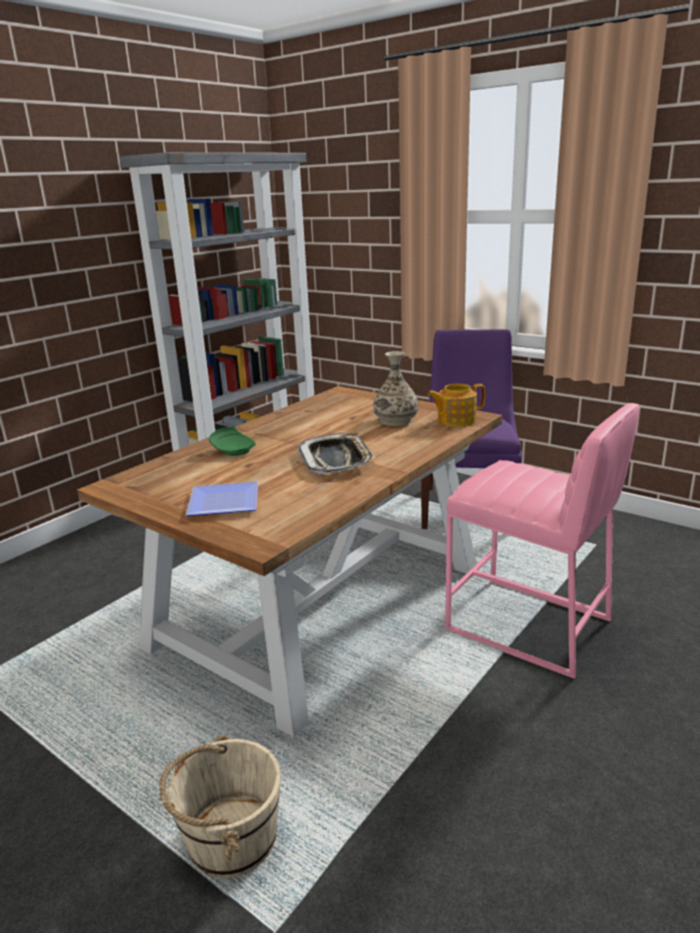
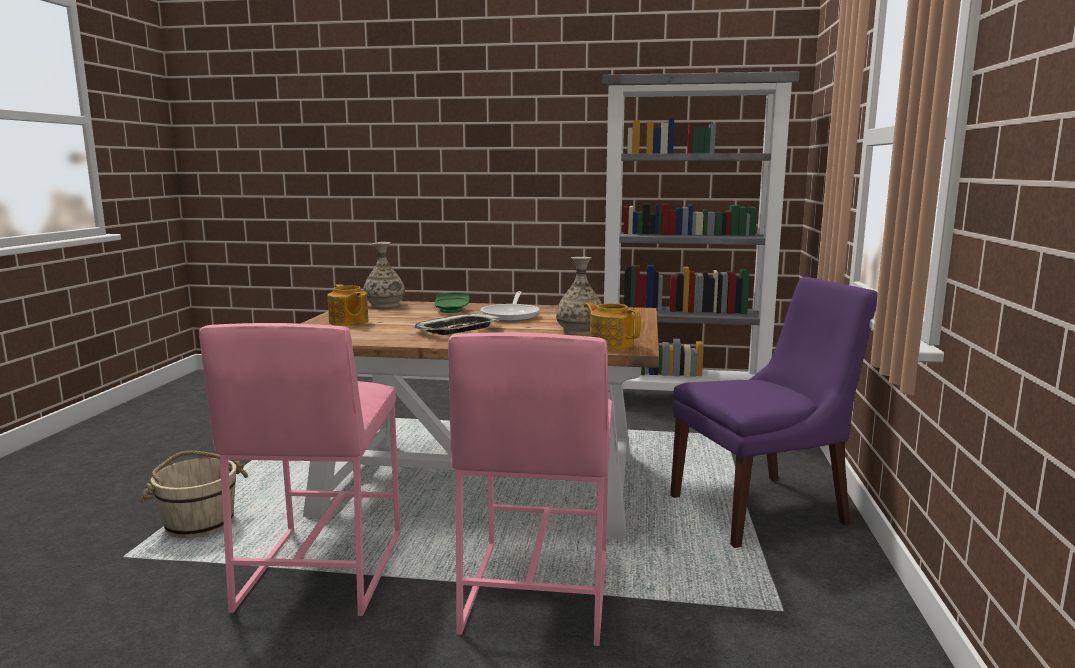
camera: 60 degrees right, 10 degrees down
plate [186,482,258,516] -> teapot [328,284,369,326]
none -> pink stool [199,323,400,616]
none -> vase [363,242,405,308]
none -> frying pan [480,291,540,322]

